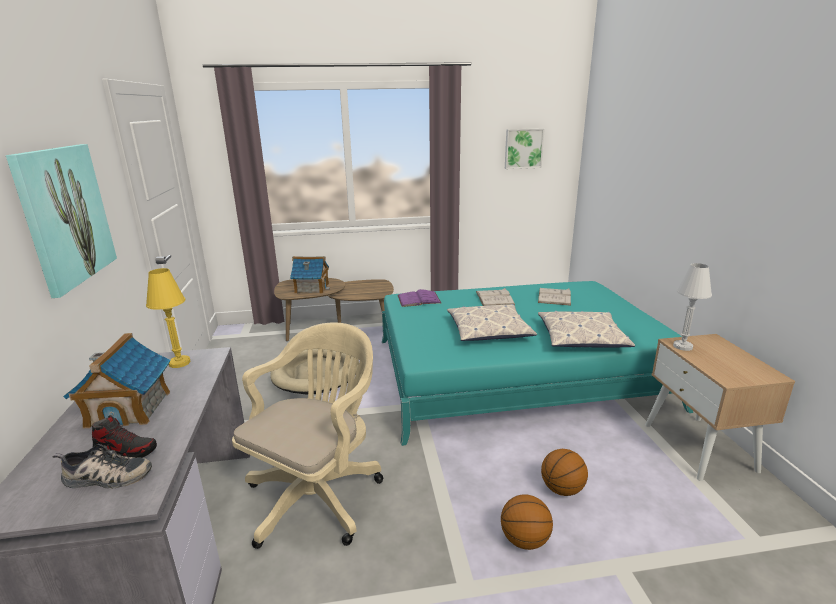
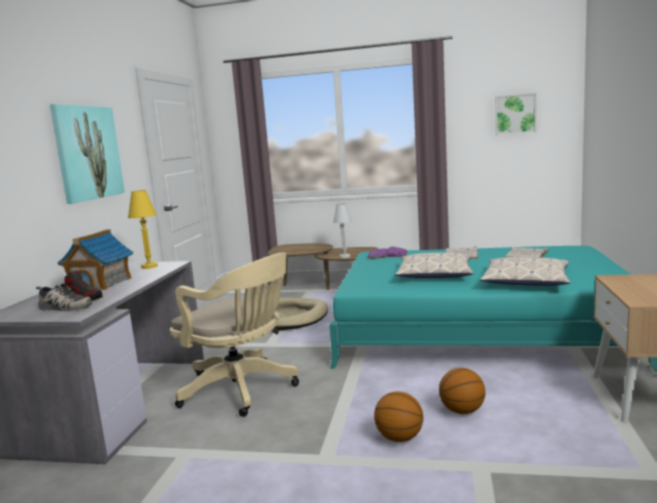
camera: 20 degrees right, 10 degrees down
beige office chair [232,322,383,549] -> beige office chair turned 75 degrees clockwise [170,252,299,417]
toy house [290,256,331,294] -> none
white table lamp [673,263,712,351] -> white table lamp moved to [333,203,352,258]

